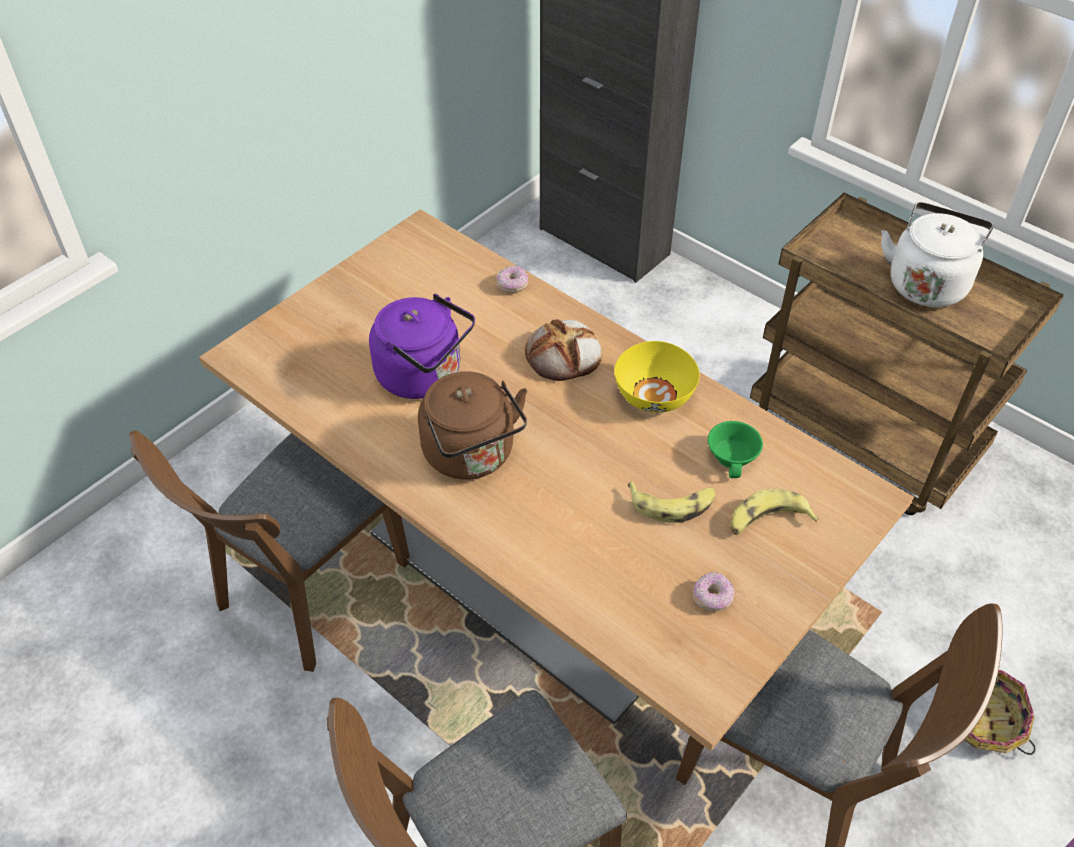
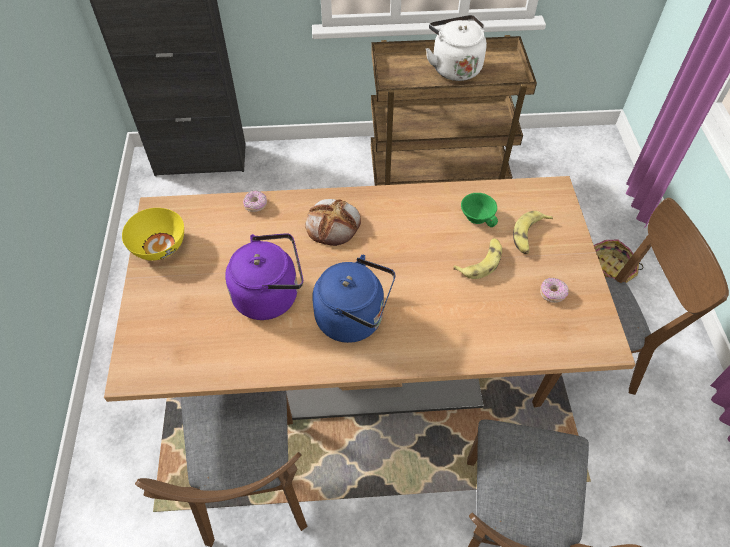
camera: 45 degrees left, 5 degrees up
brown kettle [418,371,527,480] -> blue kettle [312,255,395,343]
yellow bowl [614,341,700,413] -> yellow bowl moved to [122,208,184,261]

